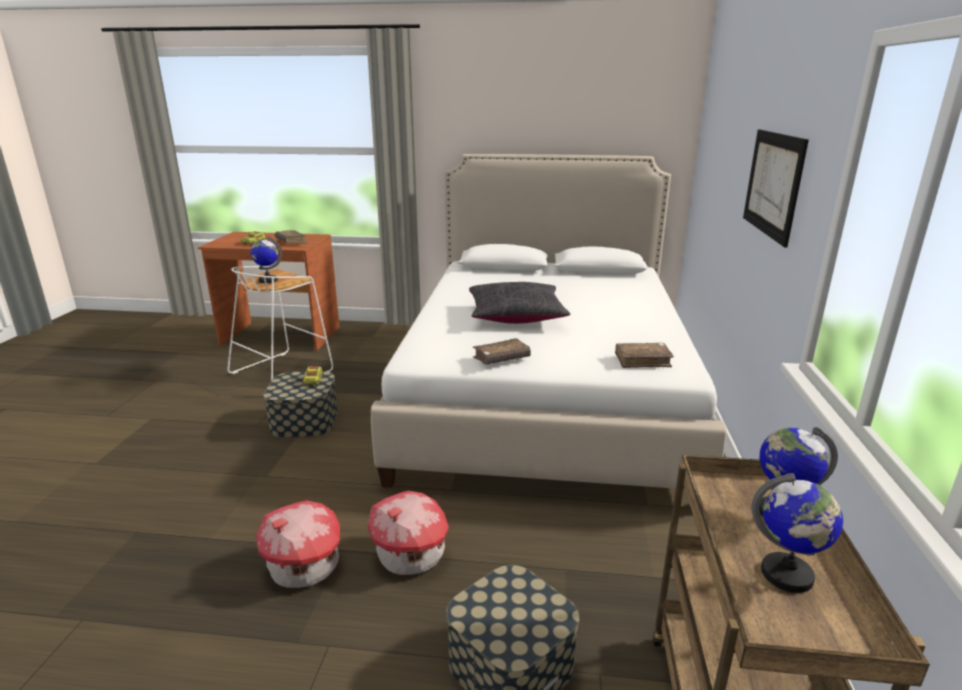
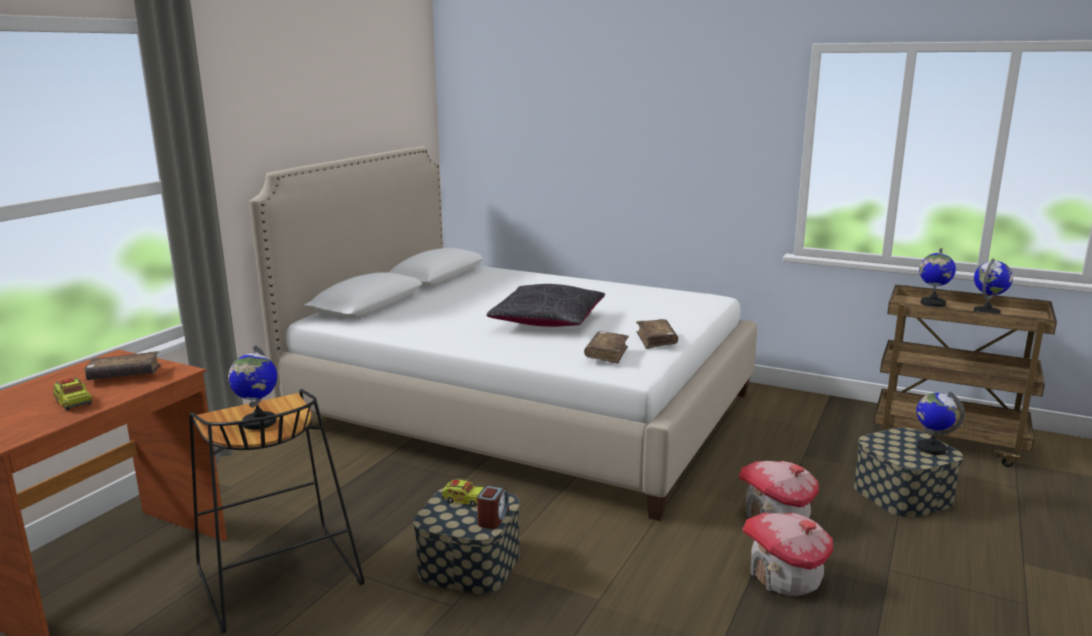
camera: 70 degrees left, 5 degrees down
white stool [227,266,333,380] -> black stool [189,389,365,633]
brown book [615,343,674,368] -> brown book moved to [584,331,629,364]
picture [743,129,809,248] -> none
none -> alarm clock [477,486,509,529]
none -> globe [917,392,965,455]

